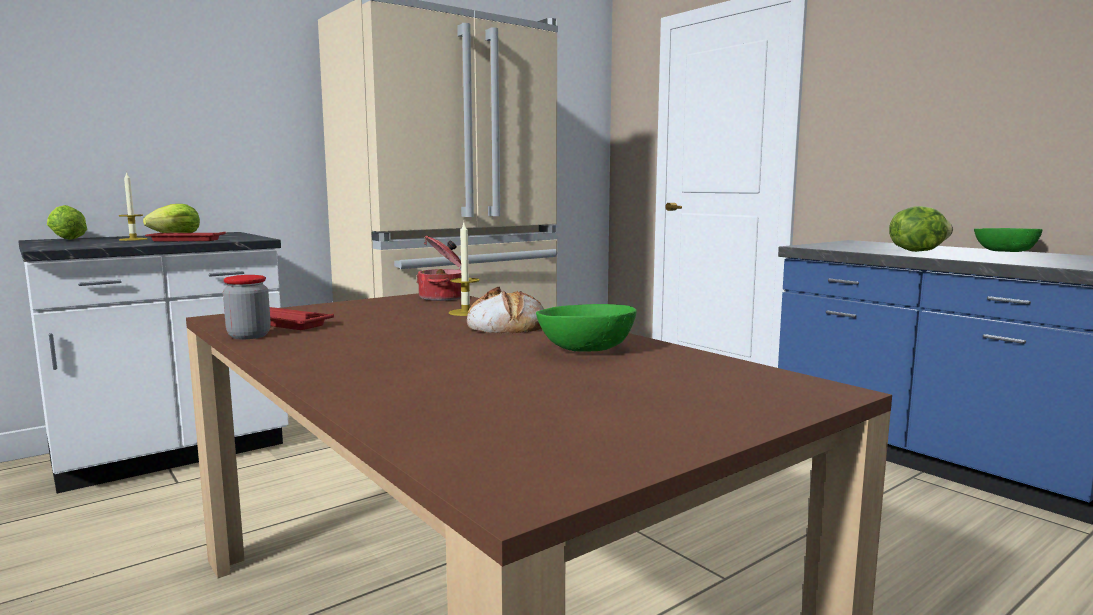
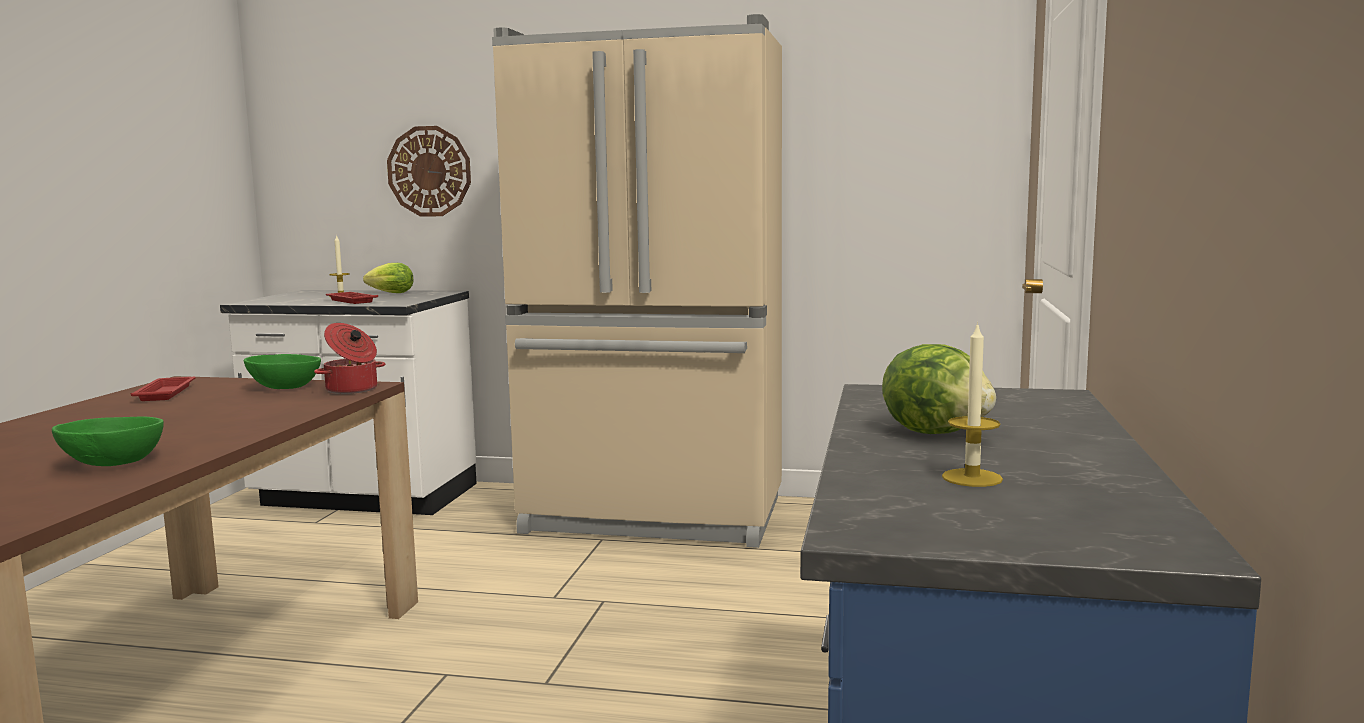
camera: 50 degrees right, 0 degrees up
lettuce [47,205,87,240] -> none
jar [223,275,271,339] -> none
candle [449,223,480,316] -> candle moved to [942,322,1003,487]
bread [467,287,544,333] -> none
green bowl [974,228,1043,252] -> green bowl moved to [243,354,321,389]
none -> wall clock [387,126,471,217]

